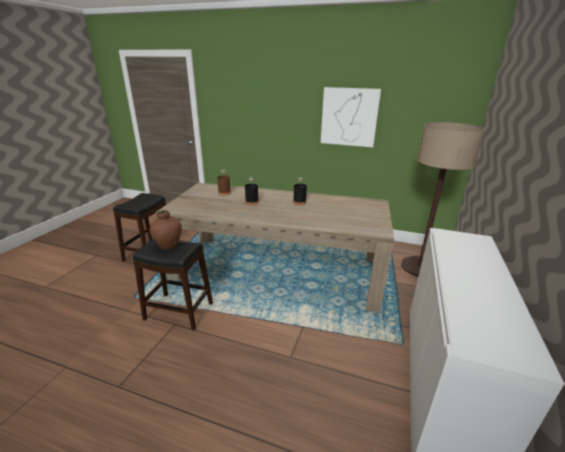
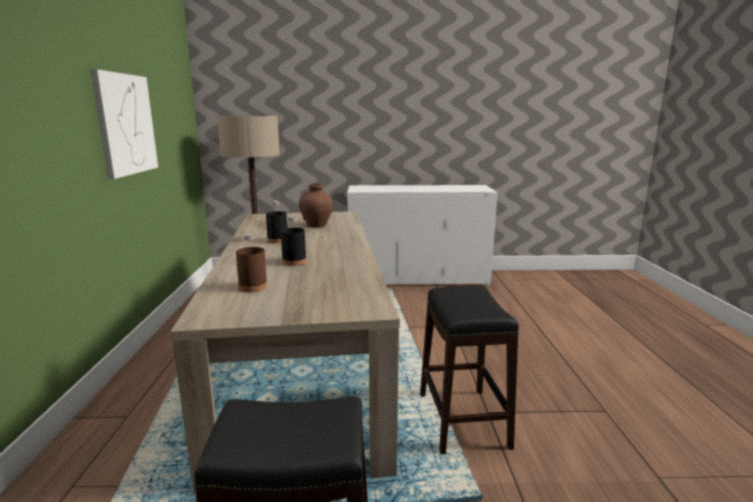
camera: 110 degrees left, 10 degrees down
brown vase [150,210,182,250] -> brown vase moved to [299,183,333,228]

